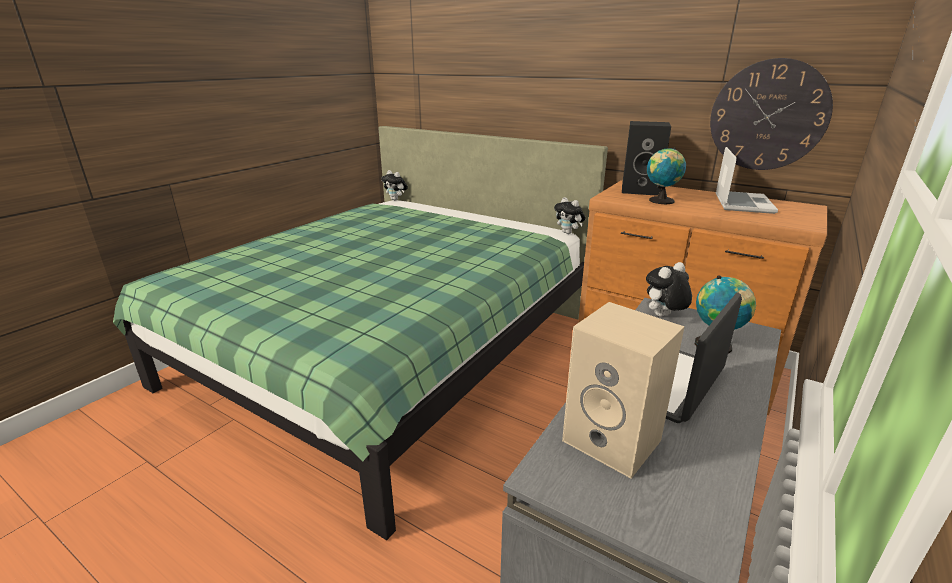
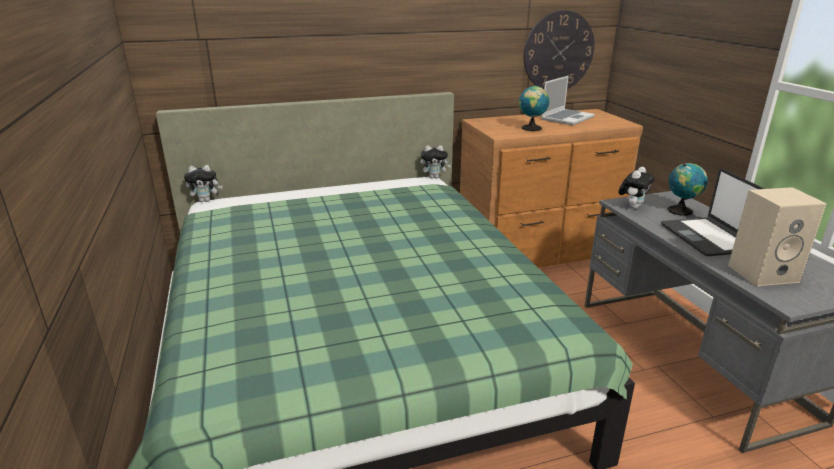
camera: 50 degrees left, 0 degrees up
black speaker [622,121,671,196] -> none
plush toy [646,262,692,317] -> plush toy turned 150 degrees counterclockwise [618,167,654,209]
laptop [715,147,778,214] -> laptop turned 75 degrees clockwise [541,76,595,125]

